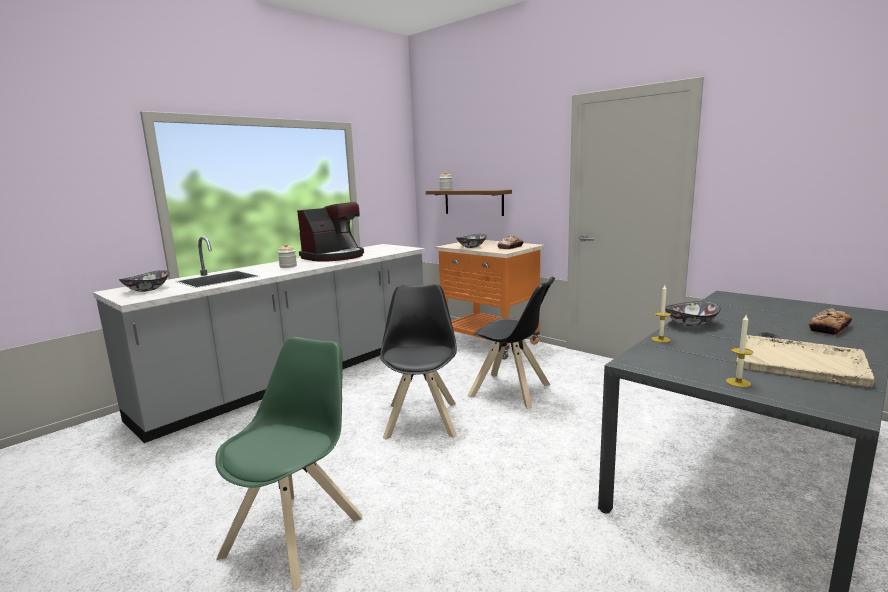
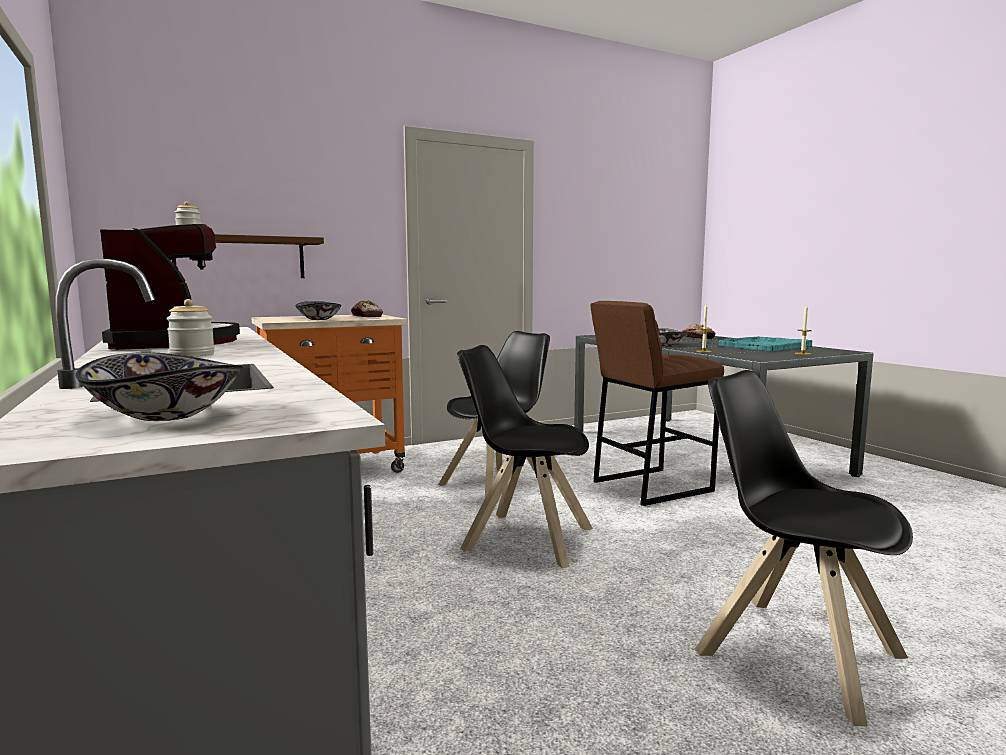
camera: 70 degrees left, 5 degrees down
green chair [215,337,362,591] -> black chair [695,370,913,727]
beige tray [736,335,875,388] -> turquoise tray [718,336,812,351]
none -> brown stool [590,301,724,506]

